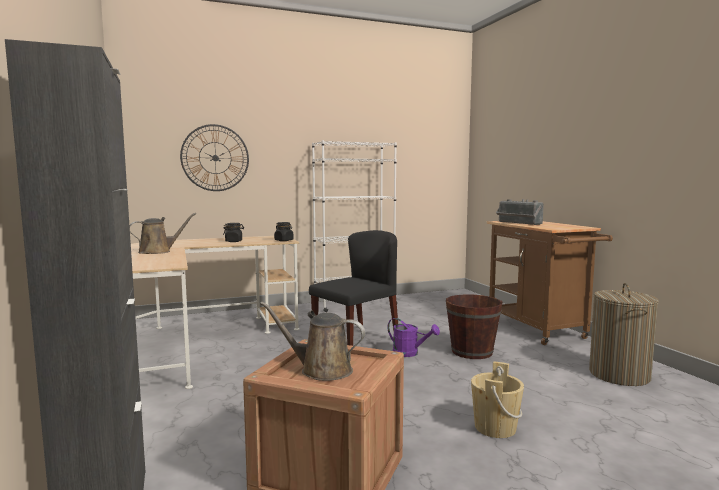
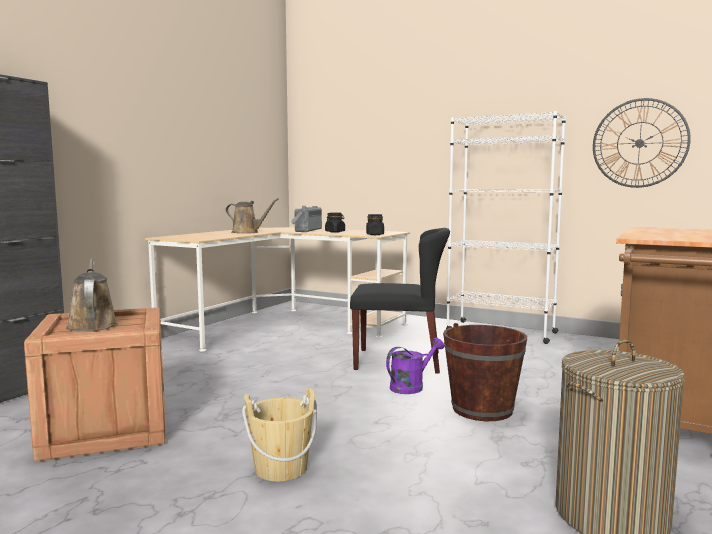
camera: 50 degrees right, 0 degrees up
wall clock [180,124,249,191] -> wall clock moved to [593,98,691,188]
purple watering can [388,318,440,357] -> purple watering can turned 120 degrees counterclockwise [386,338,444,394]
radio [496,199,544,225] -> radio moved to [291,206,322,232]

